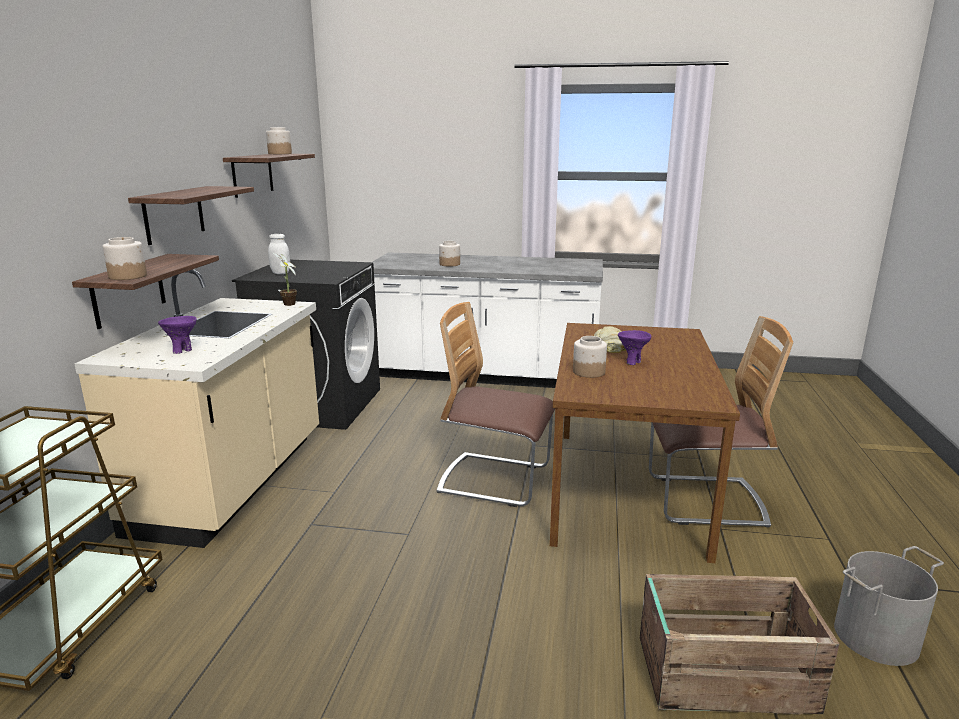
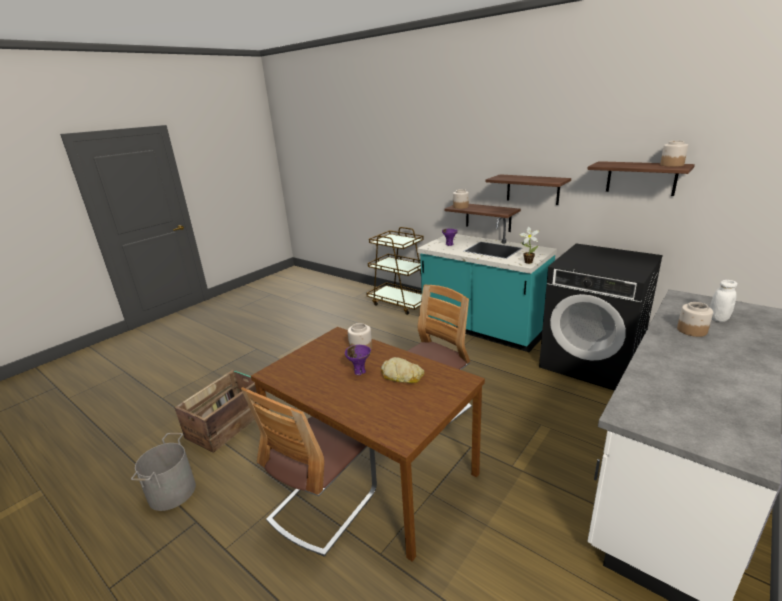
camera: 120 degrees right, 5 degrees up
beige counter [74,269,319,548] -> turquoise counter [417,217,557,352]
white jar [268,234,290,274] -> white jar moved to [710,280,737,322]

